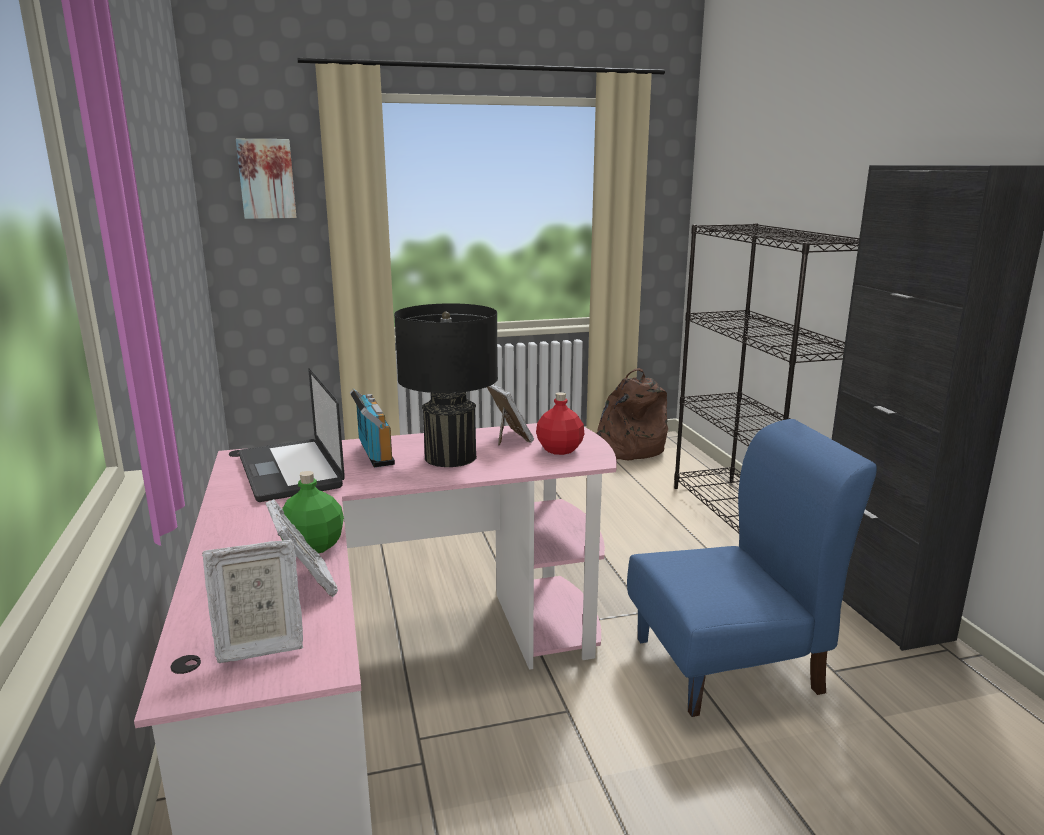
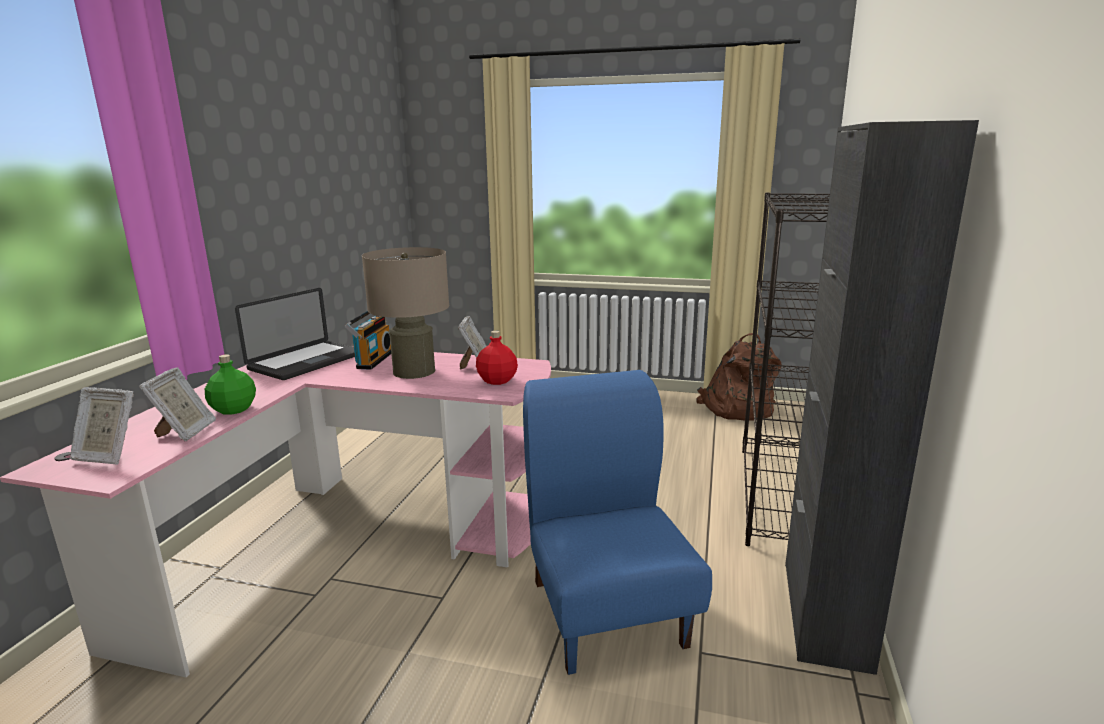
camera: 30 degrees right, 0 degrees up
picture [236,139,296,219] -> none
laptop [239,368,345,502] -> laptop turned 150 degrees counterclockwise [235,288,355,380]
black table lamp [394,303,498,467] -> beige table lamp [362,247,449,379]
blue chair [627,419,877,717] -> blue chair turned 120 degrees counterclockwise [523,370,712,675]

